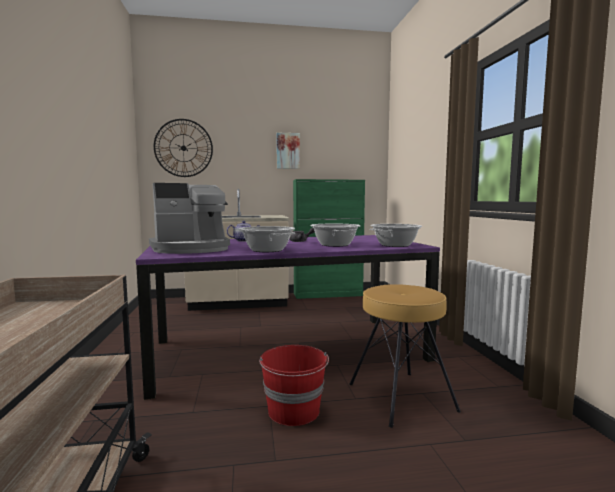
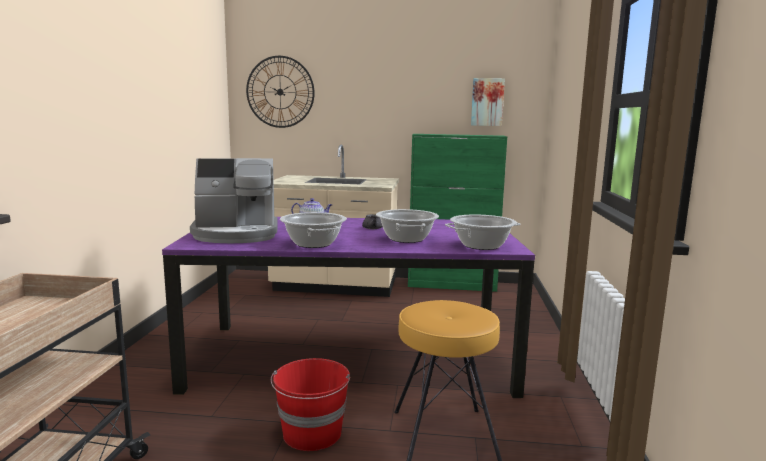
camera: 15 degrees right, 5 degrees up
picture [276,133,300,169] -> picture moved to [471,78,505,126]

